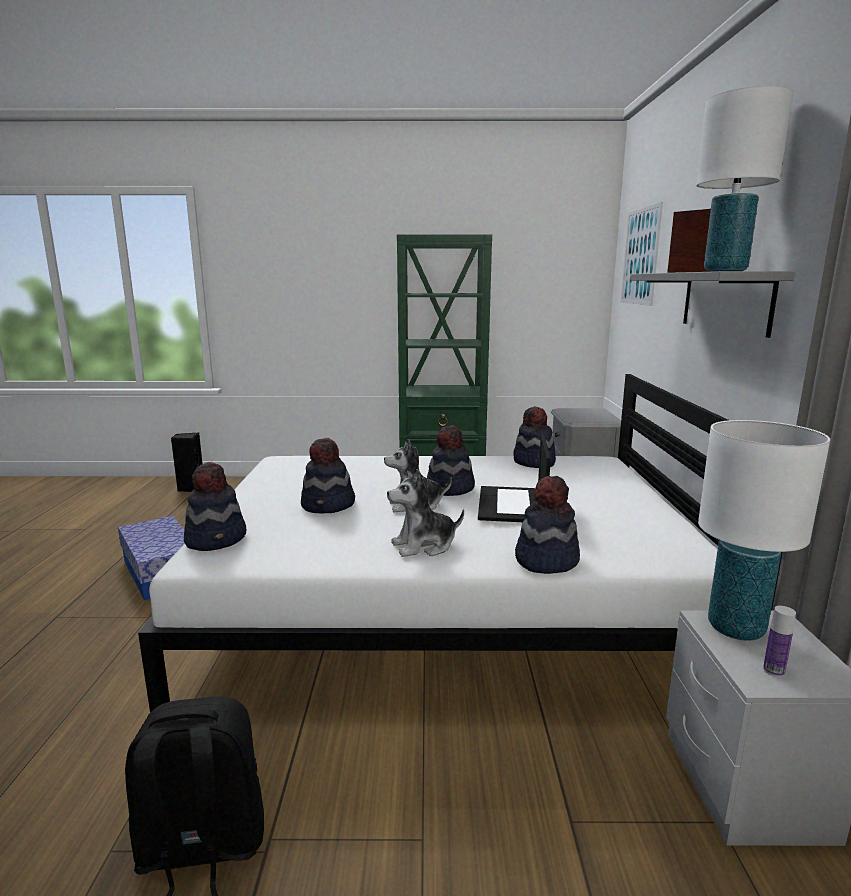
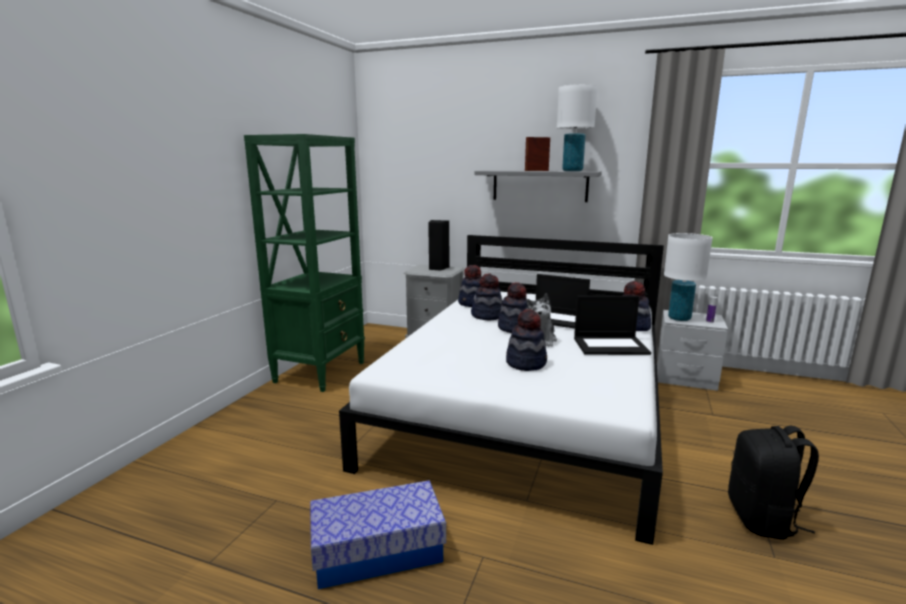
camera: 70 degrees left, 0 degrees up
black speaker [171,432,203,492] -> black speaker moved to [428,220,450,271]
hat [184,462,246,551] -> hat moved to [471,273,503,320]
plush toy [387,469,464,557] -> laptop [574,296,651,355]
picture [621,202,663,306] -> none

